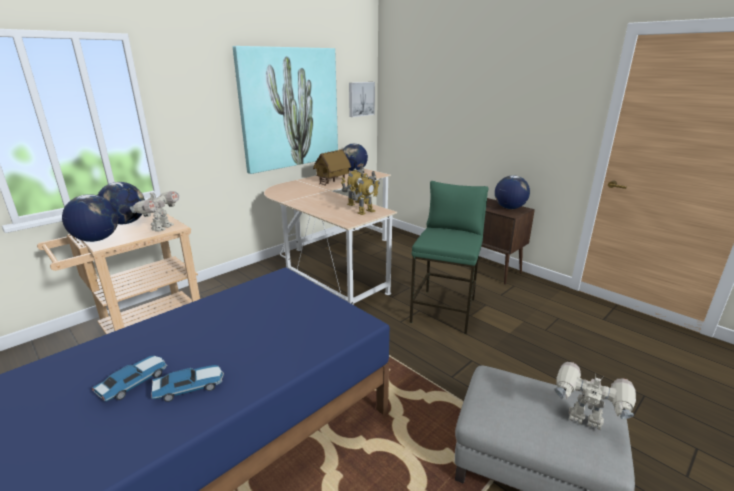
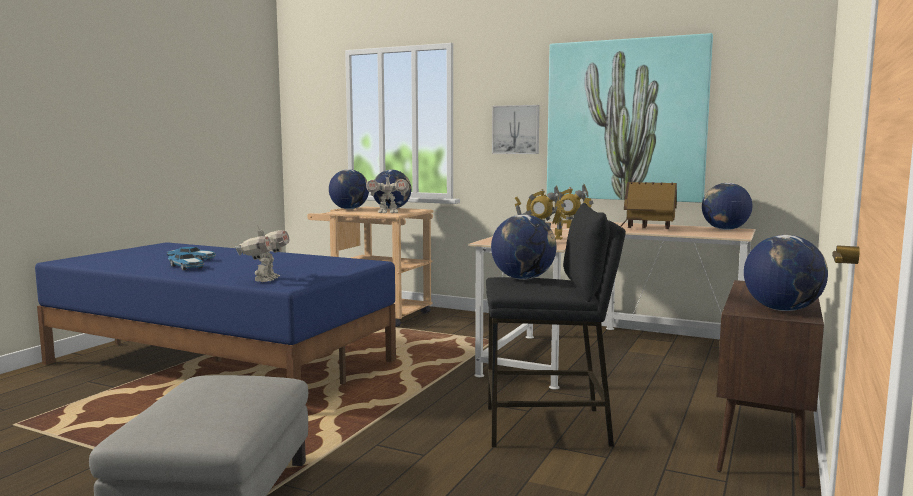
camera: 70 degrees right, 15 degrees down
picture [349,82,375,117] -> picture moved to [492,105,540,154]
green stool [409,181,488,334] -> black stool [486,203,626,447]
toy robot [554,362,636,430] -> toy robot moved to [235,225,289,282]
none -> globe [491,214,556,280]

